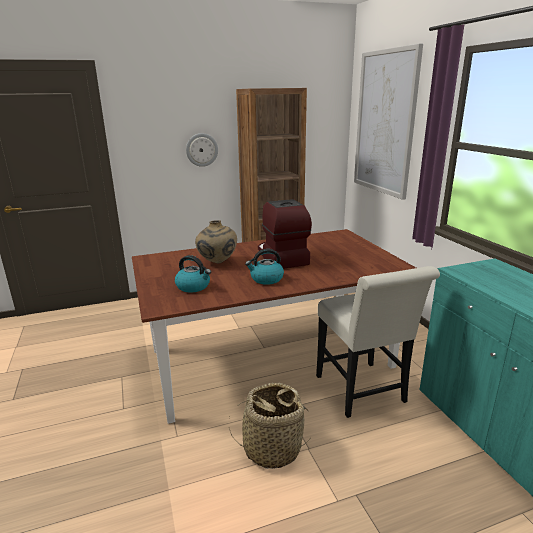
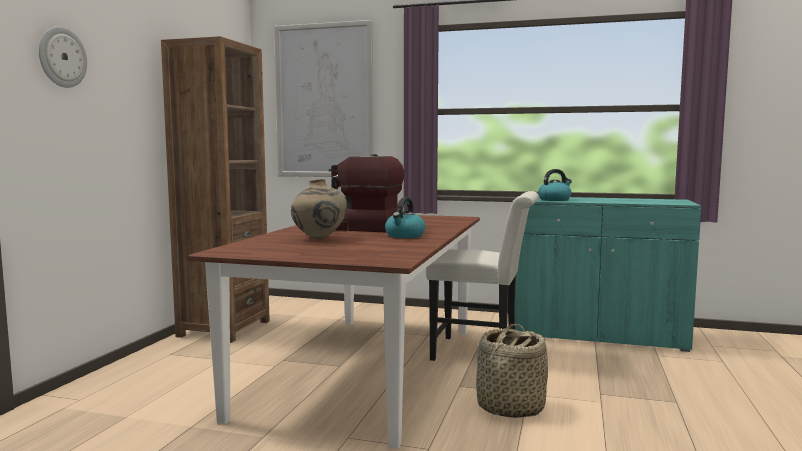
camera: 55 degrees left, 15 degrees down
kettle [175,255,211,292] -> kettle moved to [538,169,572,201]
wall clock [186,133,218,167] -> wall clock moved to [39,27,87,88]

